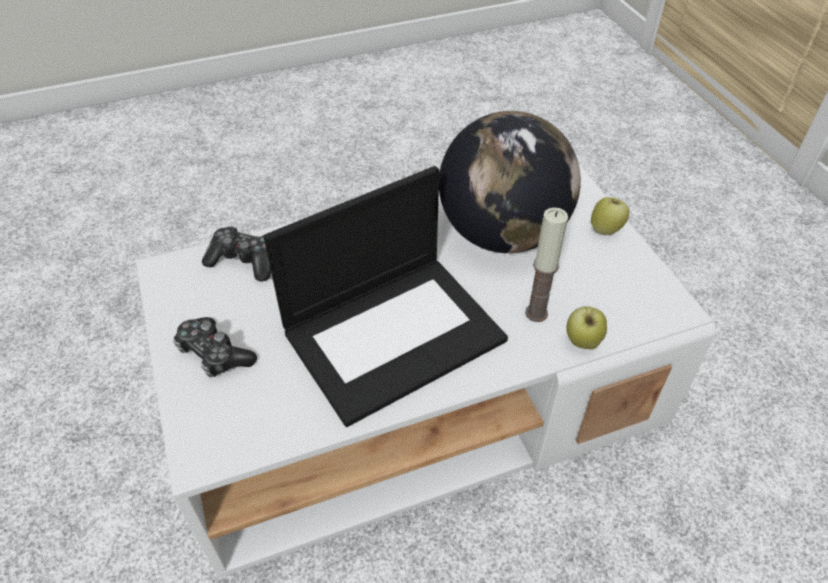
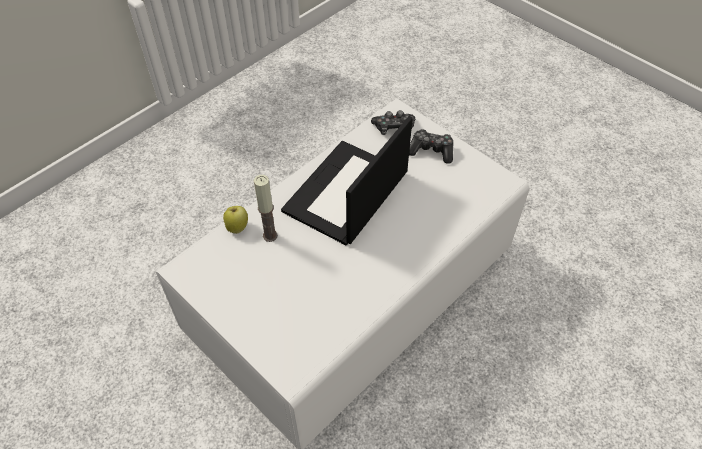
camera: 155 degrees right, 5 degrees up
game controller [202,226,271,282] -> game controller moved to [371,110,415,135]
globe [439,111,581,253] -> none
apple [591,197,629,235] -> none

